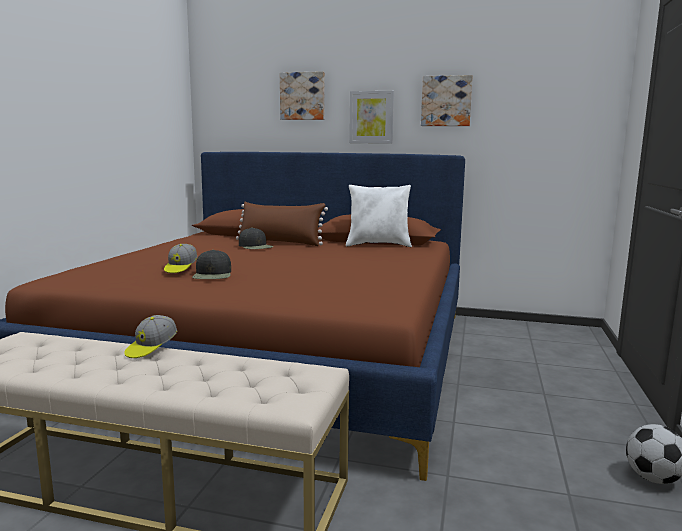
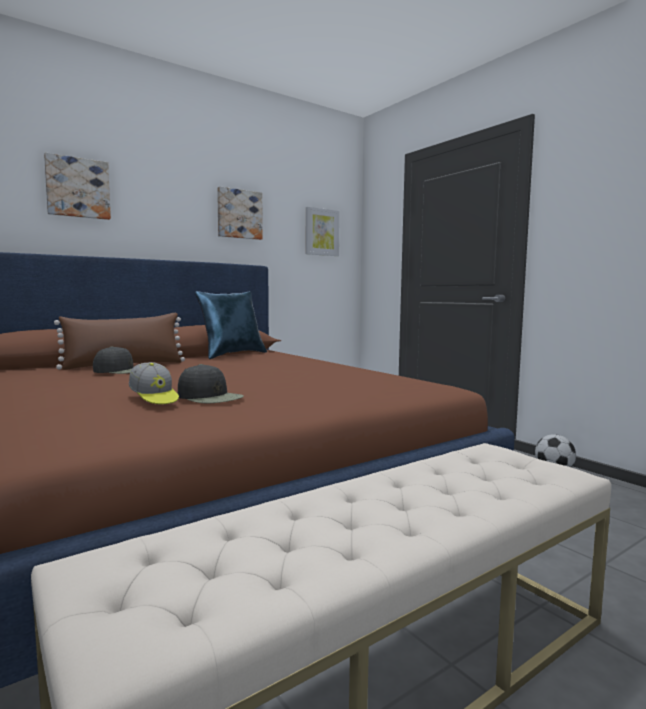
camera: 50 degrees left, 5 degrees down
cap [124,315,177,358] -> none
white pillow [346,185,412,247] -> blue pillow [195,291,267,359]
picture [349,91,394,144] -> picture moved to [306,207,340,256]

